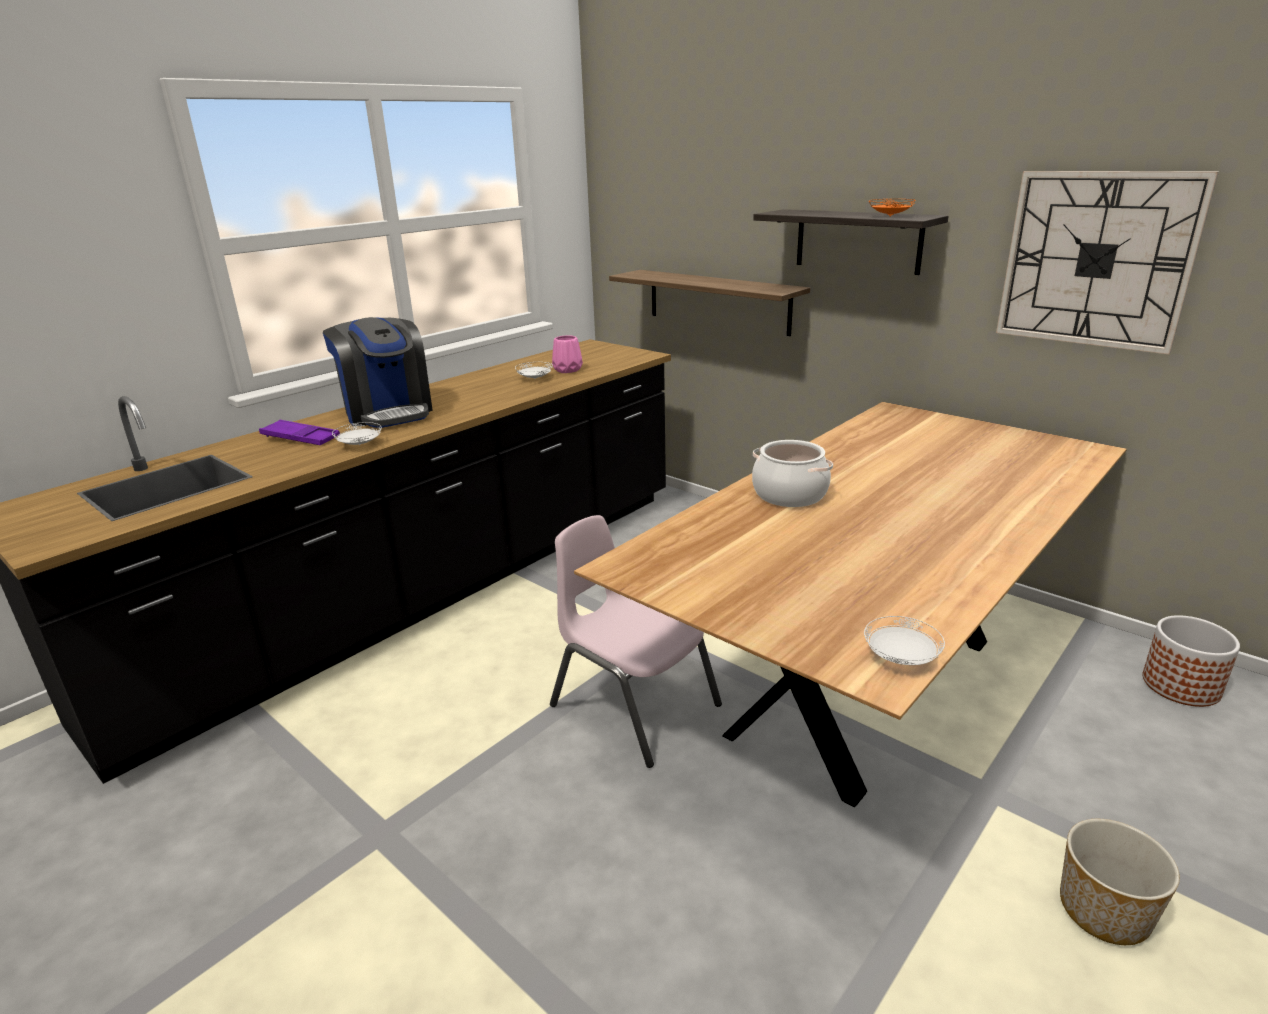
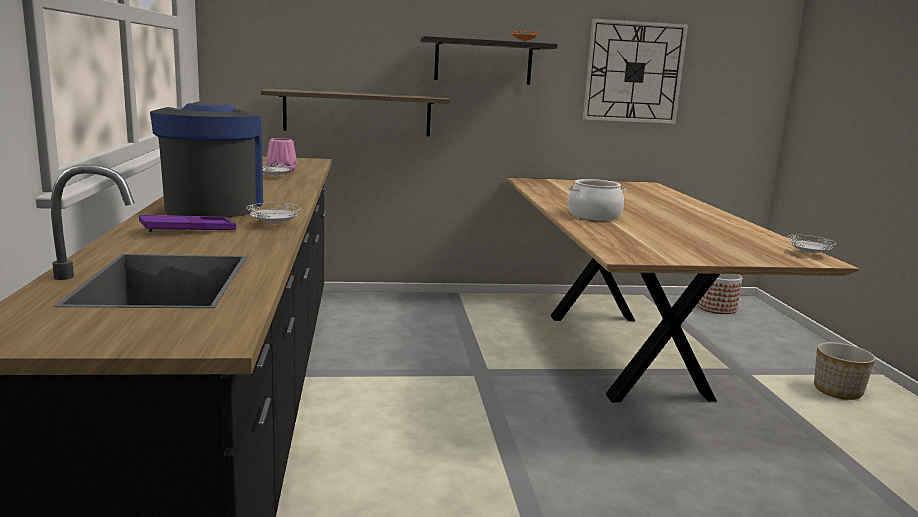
camera: 50 degrees left, 10 degrees down
coffee machine [323,317,433,428] -> coffee machine turned 105 degrees counterclockwise [150,101,263,217]
pink chair [550,515,722,768] -> none

